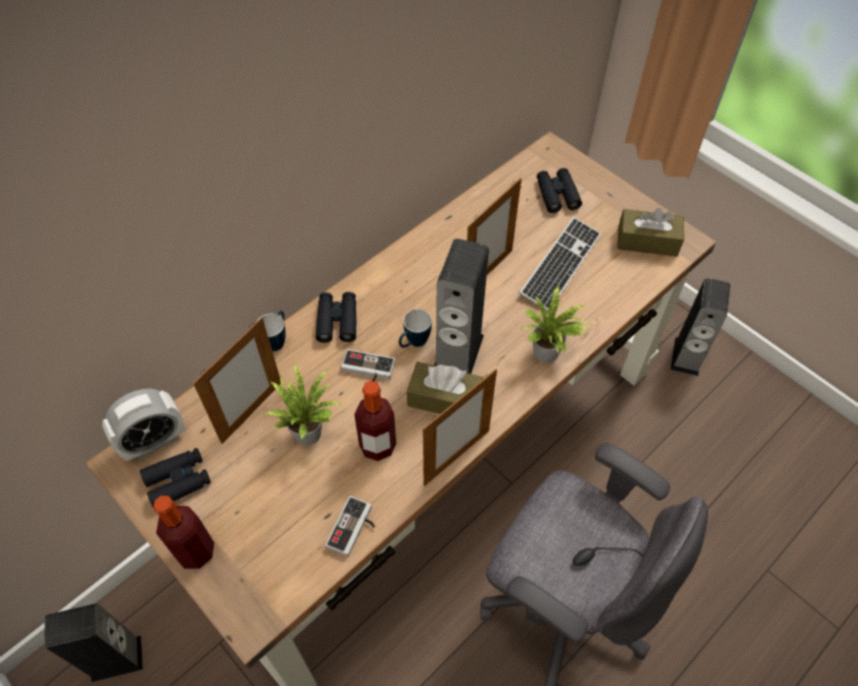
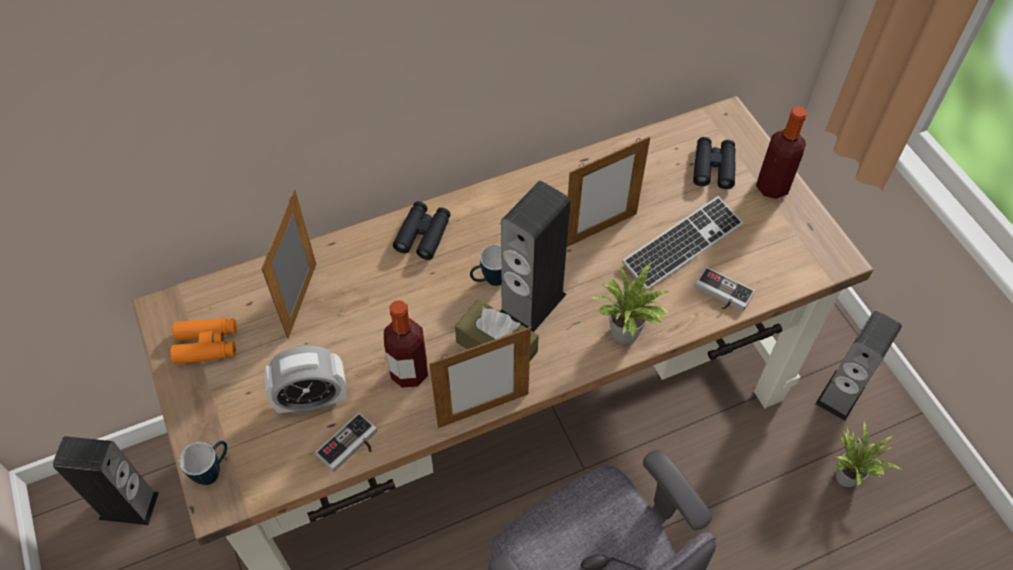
camera: 20 degrees right, 0 degrees up
alarm clock [102,389,185,461] -> alarm clock moved to [264,346,347,415]
black binoculars [140,448,211,507] -> orange binoculars [170,318,237,364]
bottle [153,496,215,569] -> bottle moved to [756,106,807,199]
picture frame [193,317,280,444] -> picture frame turned 135 degrees clockwise [261,190,316,339]
mug [257,311,286,351] -> mug moved to [179,441,227,485]
potted plant [264,363,342,445] -> potted plant moved to [834,421,901,487]
game controller [341,349,395,381] -> game controller moved to [695,267,755,311]
brown tissue box [617,208,684,257] -> none

